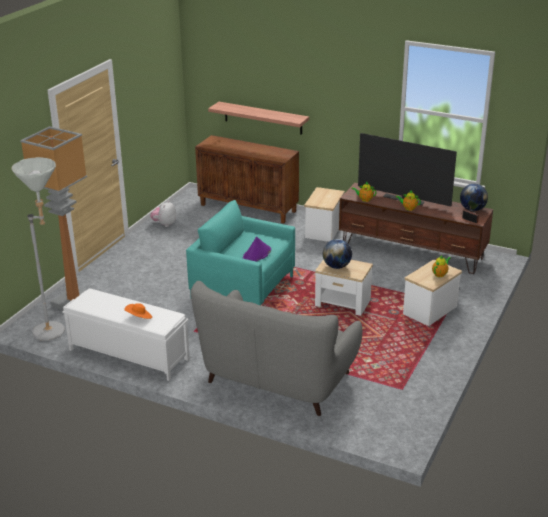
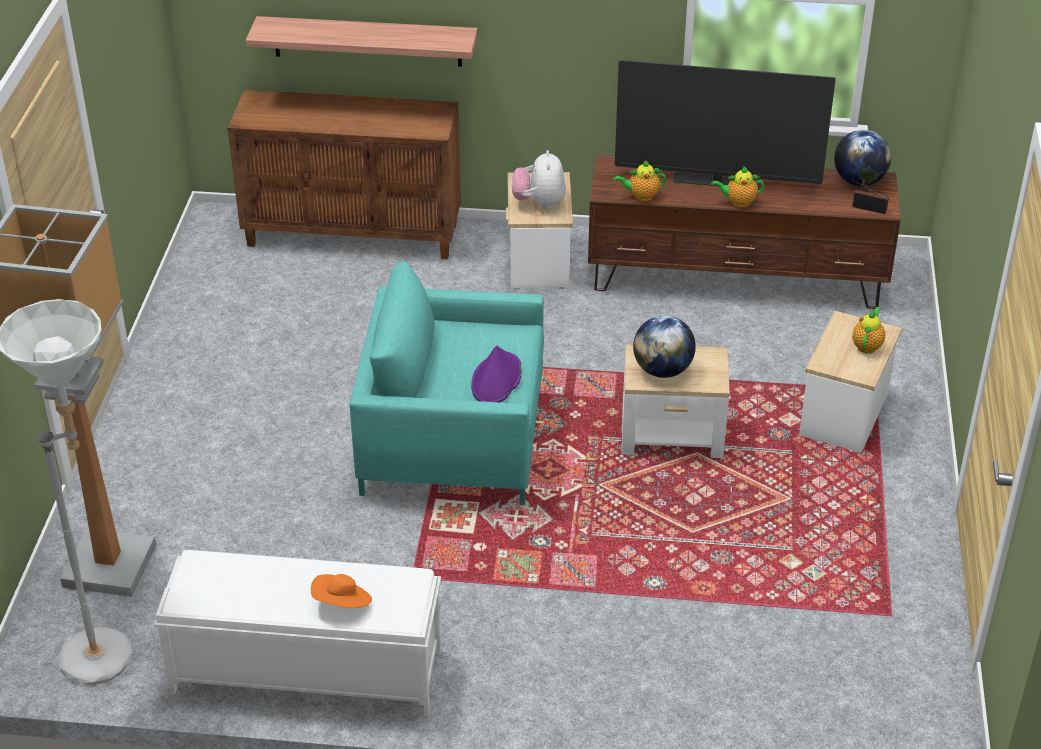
camera: 20 degrees left, 10 degrees up
plush toy [150,200,176,227] -> plush toy moved to [512,150,566,209]
grey sofa [191,281,362,416] -> none

